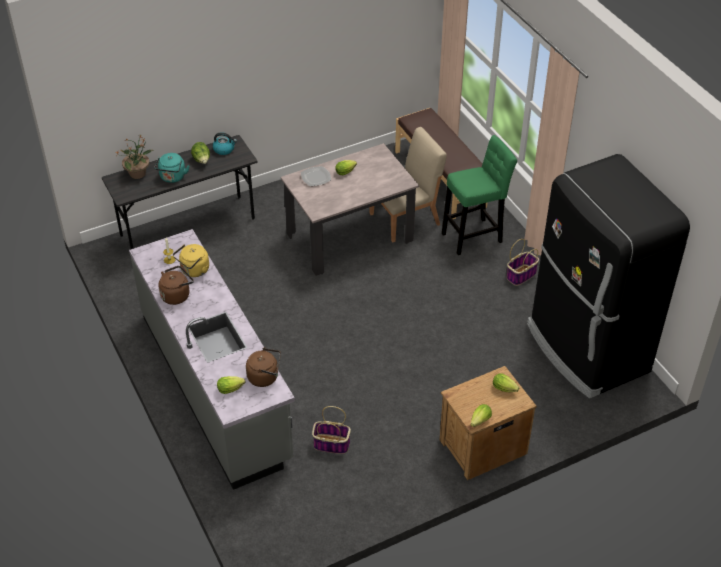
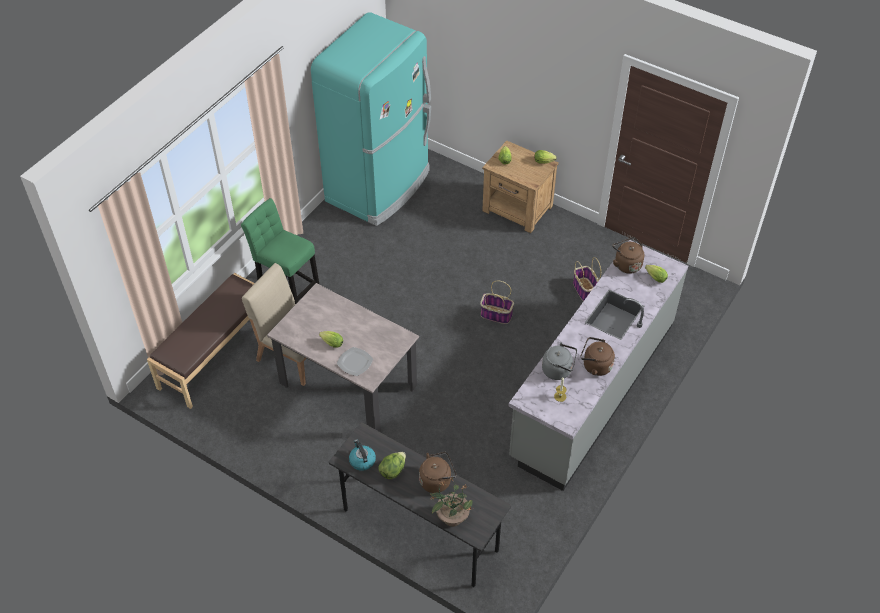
camera: 120 degrees left, 5 degrees up
turquoise kettle [154,153,190,183] -> brown kettle [419,452,456,493]
yellow kettle [173,244,209,277] -> grey kettle [542,342,577,380]
basket [506,239,539,286] -> basket moved to [480,281,514,324]
black fridge [527,154,690,398] -> turquoise fridge [311,13,431,226]

